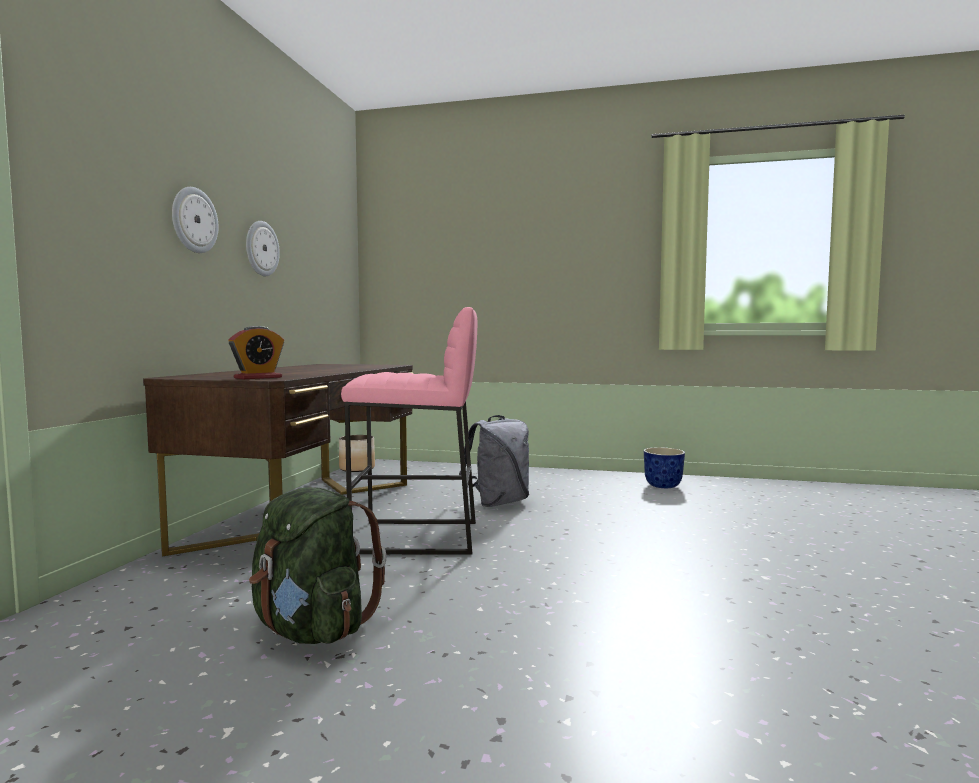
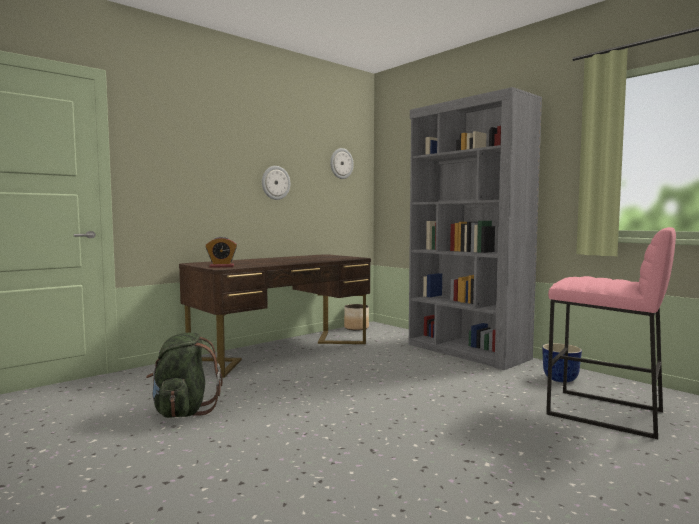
camera: 35 degrees right, 0 degrees up
wall clock [172,187,219,253] -> wall clock moved to [330,148,354,179]
pink stool [341,307,478,555] -> pink stool moved to [546,227,676,439]
grey backpack [459,415,529,507] -> none
none -> grey bookcase [409,87,542,370]

